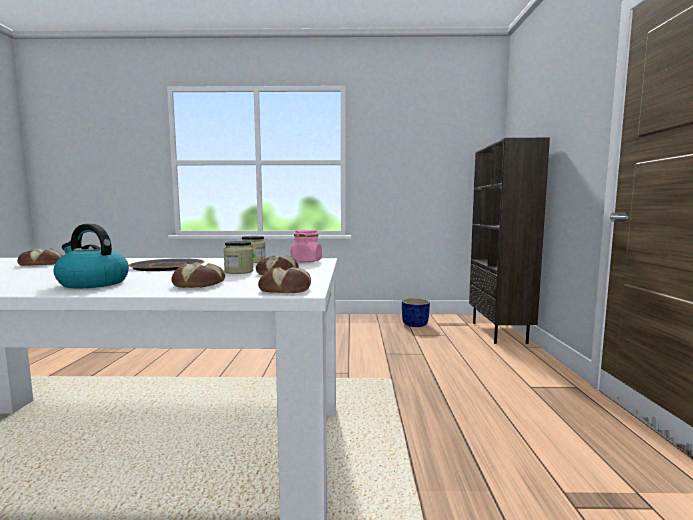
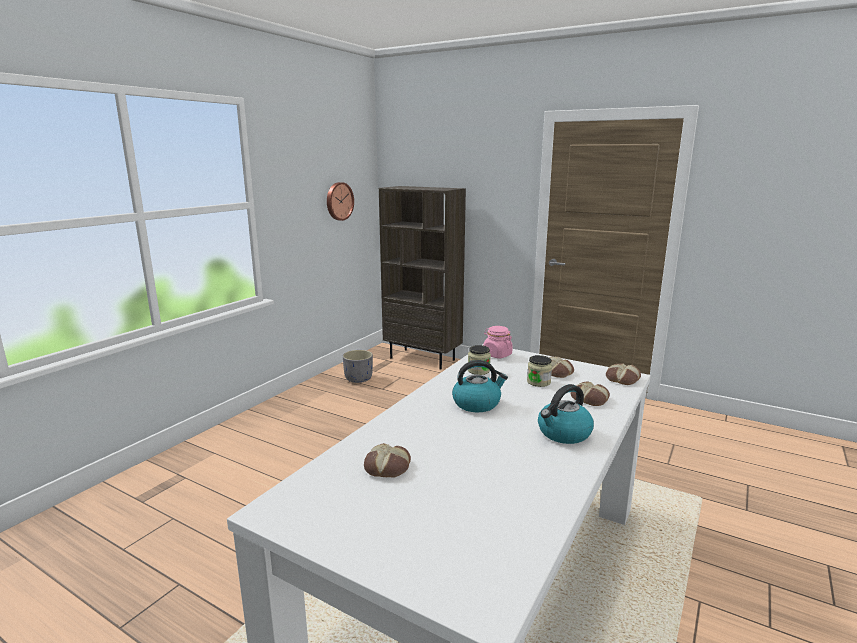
camera: 60 degrees left, 10 degrees up
black plate [129,258,205,271] -> kettle [452,360,508,412]
blue planter [402,298,430,327] -> grey planter [343,350,373,383]
none -> wall clock [327,182,354,221]

